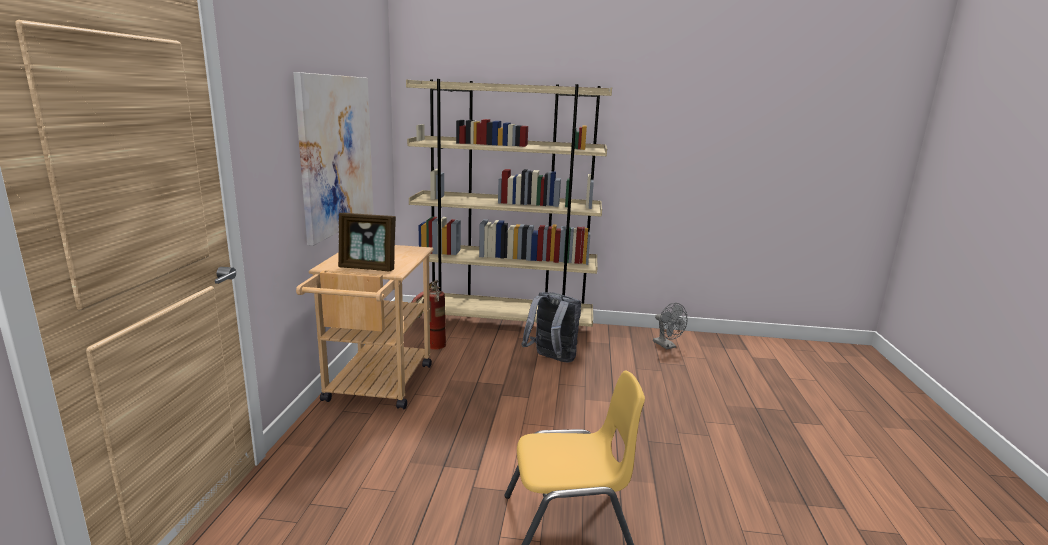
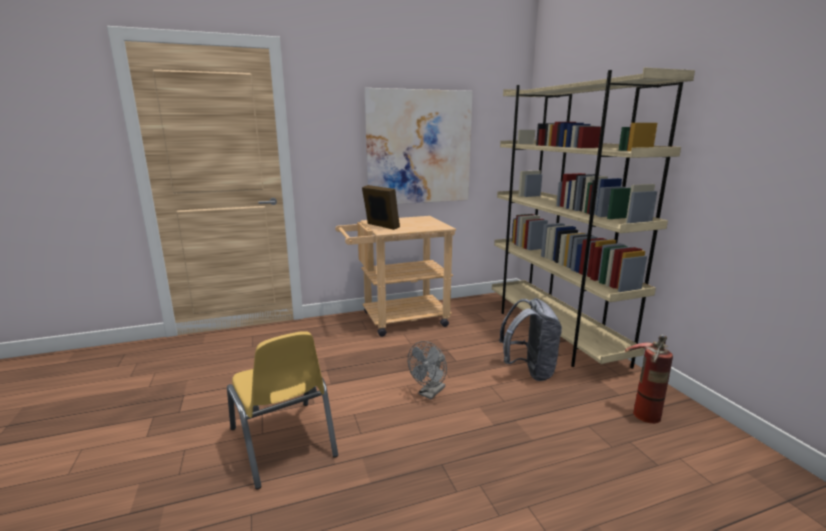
camera: 65 degrees right, 0 degrees up
picture frame [338,213,396,271] -> picture frame turned 150 degrees clockwise [362,185,400,230]
fire extinguisher [412,280,446,350] -> fire extinguisher moved to [625,334,673,424]
grey fan [653,303,687,349] -> grey fan moved to [408,341,447,399]

